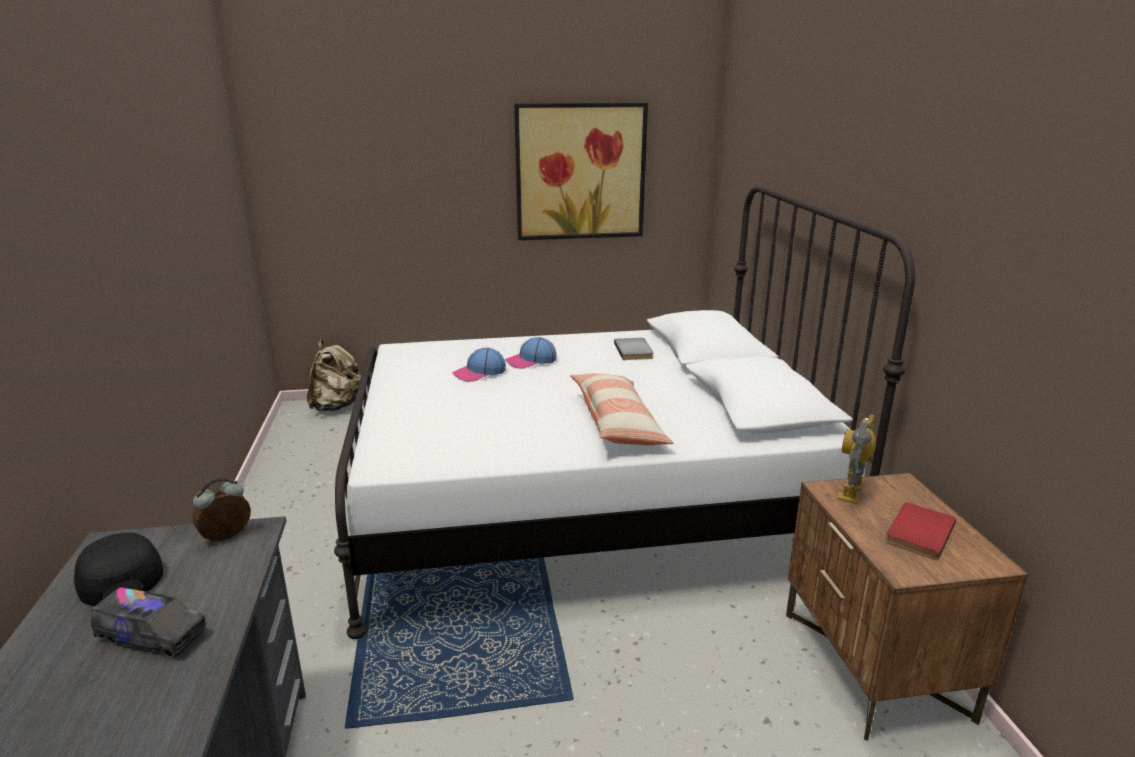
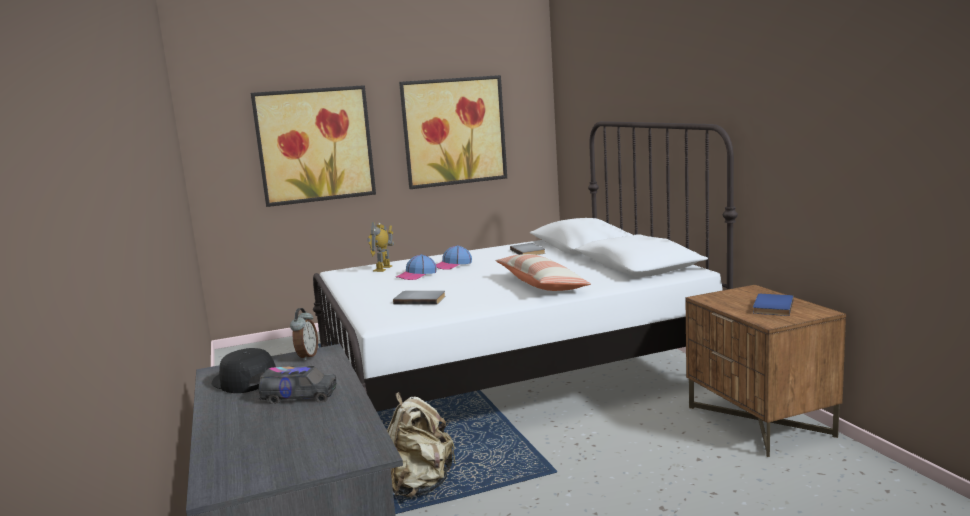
camera: 10 degrees left, 10 degrees down
alarm clock [192,477,251,542] -> alarm clock turned 150 degrees clockwise [290,308,318,361]
beige backpack [307,340,361,411] -> beige backpack moved to [387,392,457,498]
toy robot [836,415,876,504] -> toy robot moved to [367,222,394,272]
red book [885,503,956,561] -> blue book [753,294,794,316]
none -> picture [251,85,376,207]
none -> grey book [393,291,446,305]

